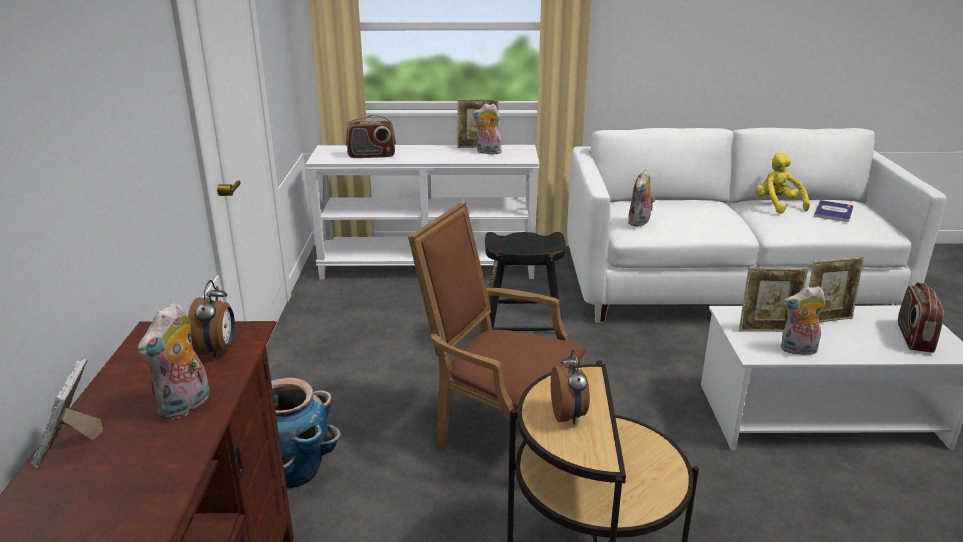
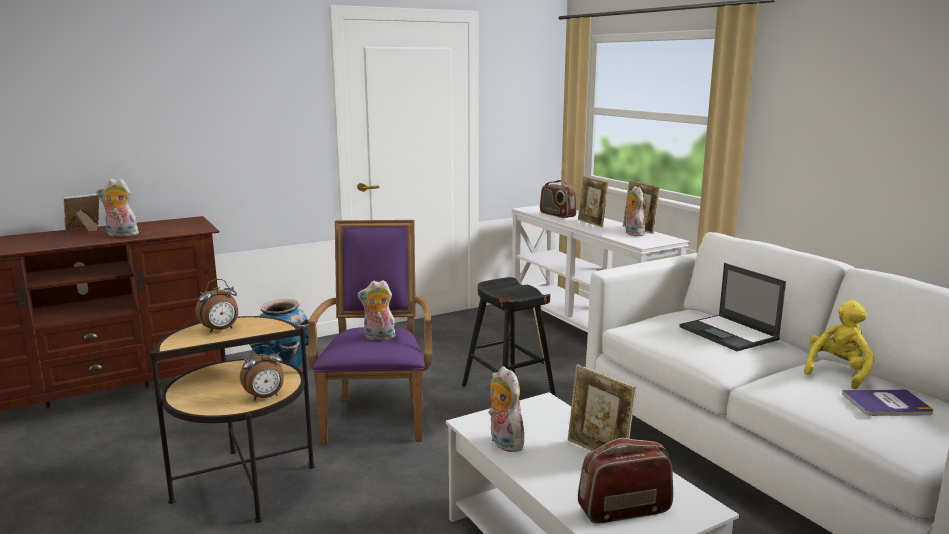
camera: 60 degrees right, 10 degrees down
alarm clock [188,280,235,359] -> alarm clock moved to [240,345,284,401]
brown armchair [408,202,586,450] -> purple armchair [308,220,432,444]
plush toy [628,169,655,227] -> plush toy moved to [357,280,396,340]
picture frame [739,267,808,332] -> picture frame moved to [578,176,609,227]
none -> laptop [680,263,786,351]

